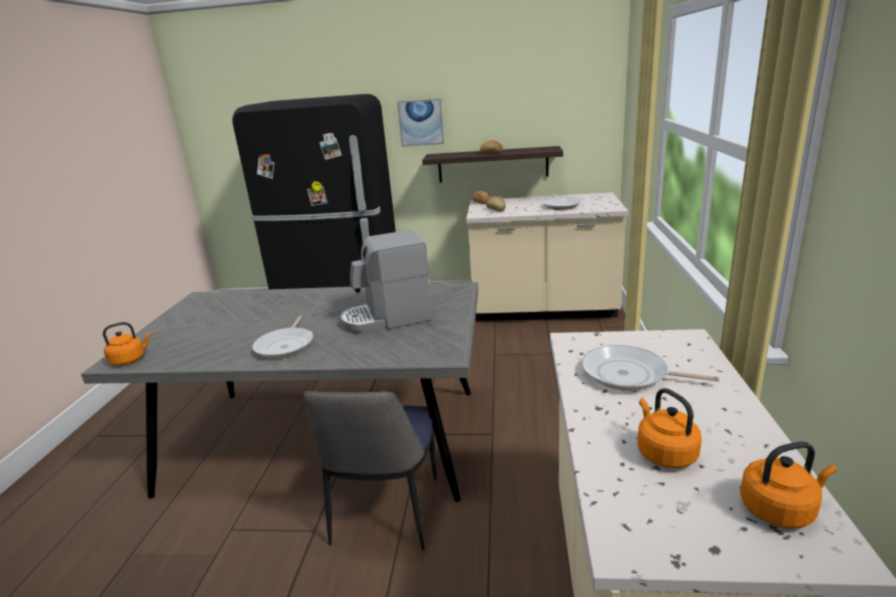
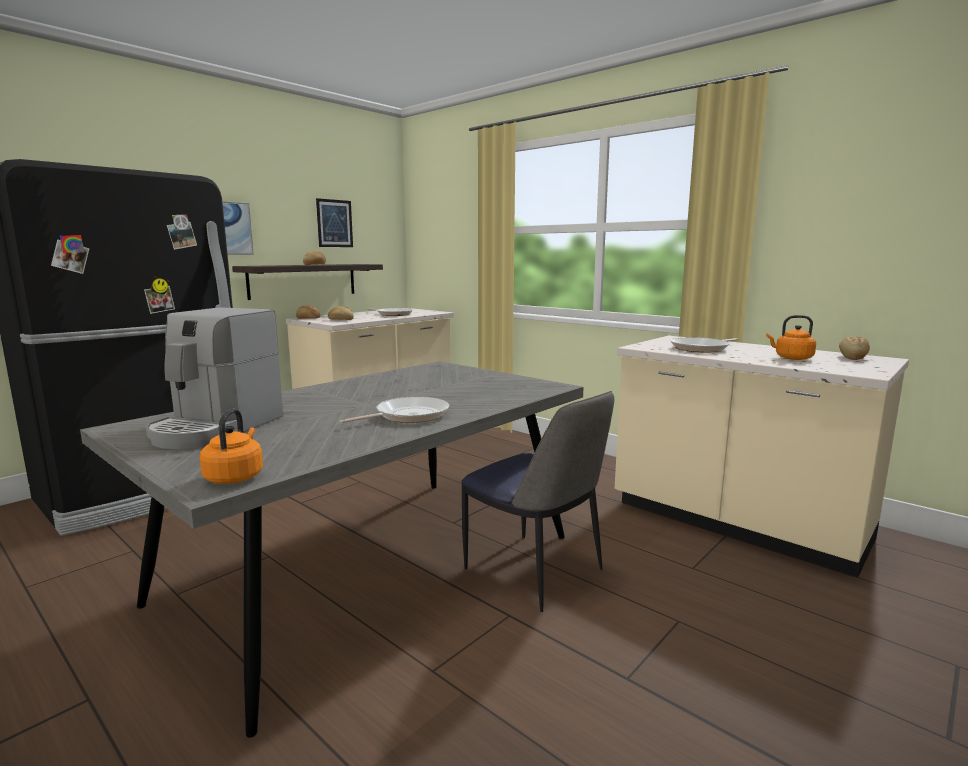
camera: 55 degrees left, 10 degrees down
frying pan [252,315,313,359] -> frying pan turned 75 degrees counterclockwise [340,397,450,423]
coffee machine [340,230,433,334] -> coffee machine moved to [146,307,283,449]
orange kettle [740,442,837,528] -> bread [839,336,870,360]
none -> picture [316,198,353,247]

